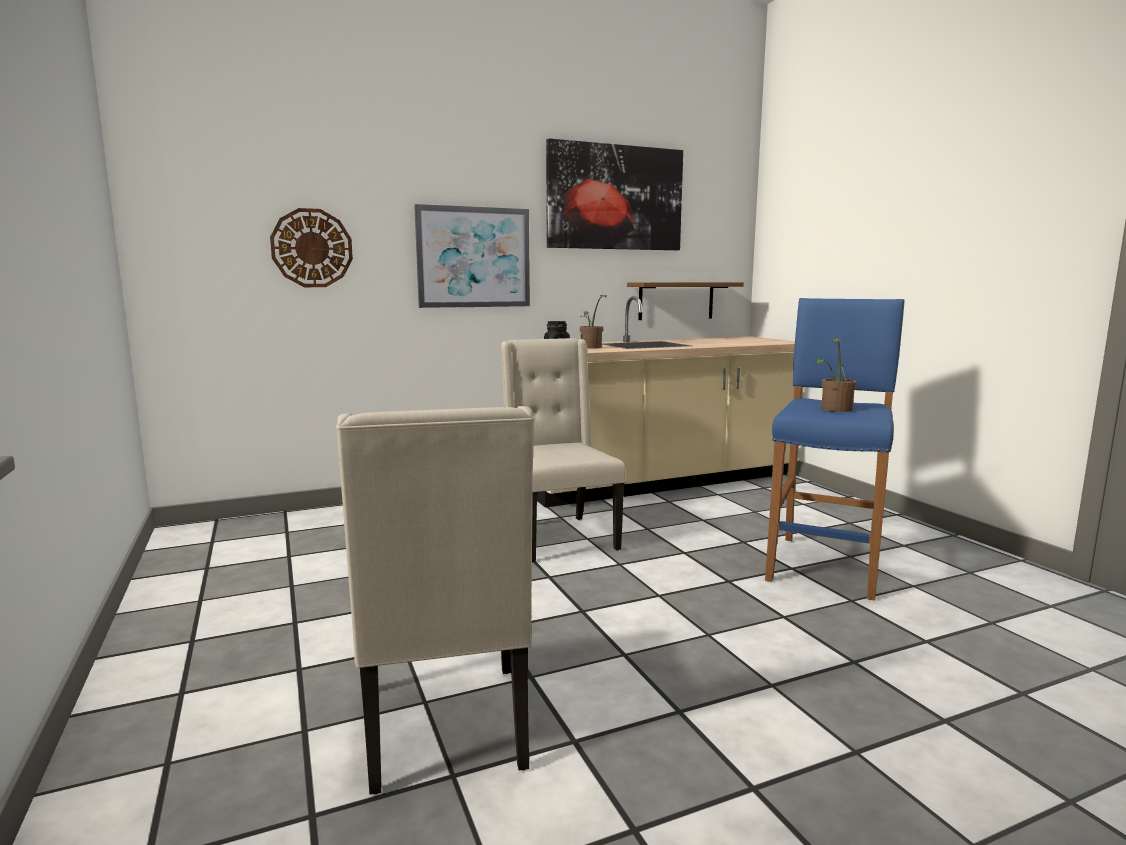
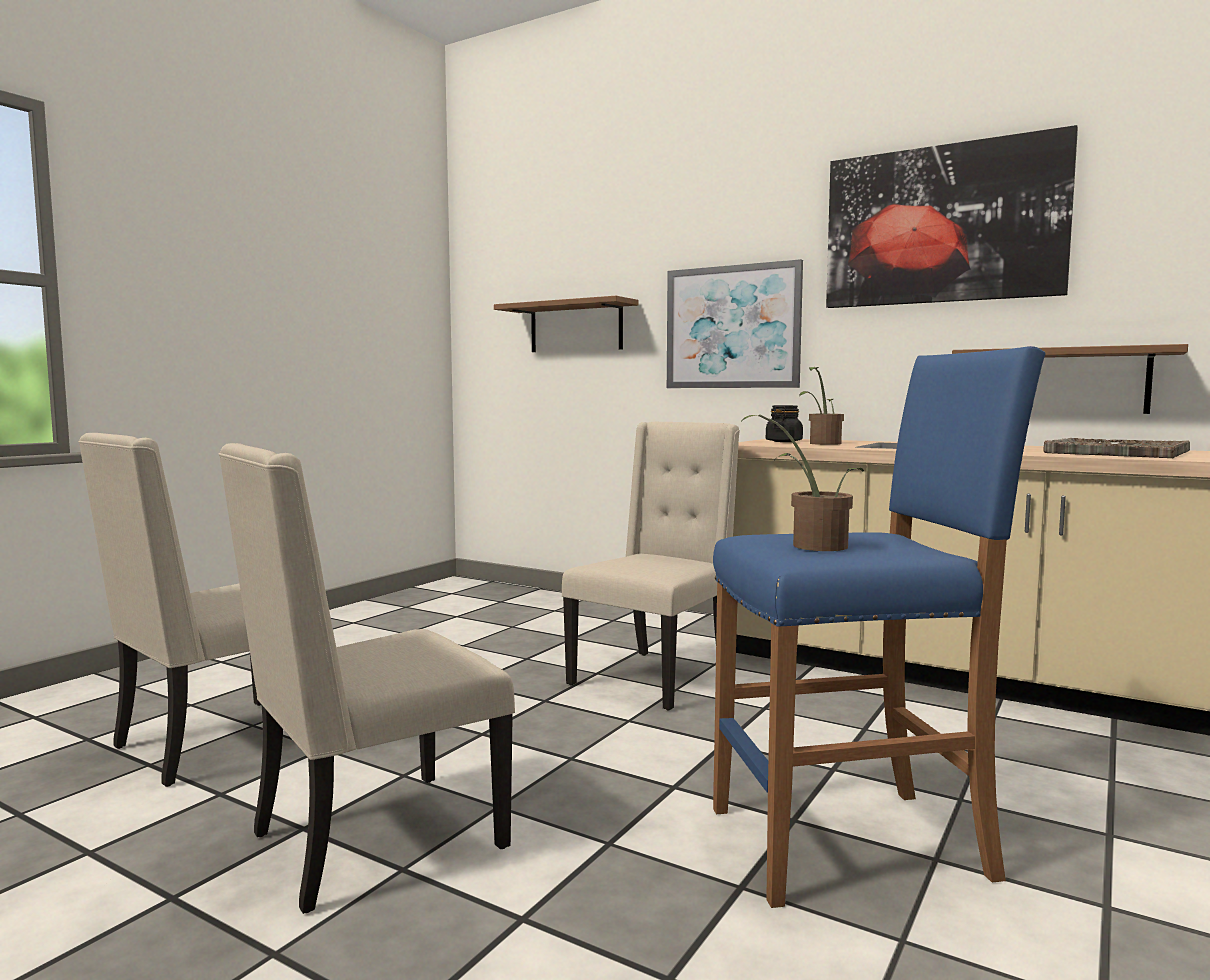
camera: 55 degrees right, 5 degrees down
wall clock [270,208,353,287] -> shelf [494,296,638,352]
none -> beige chair [219,443,515,914]
none -> grey tray [1043,438,1190,458]

